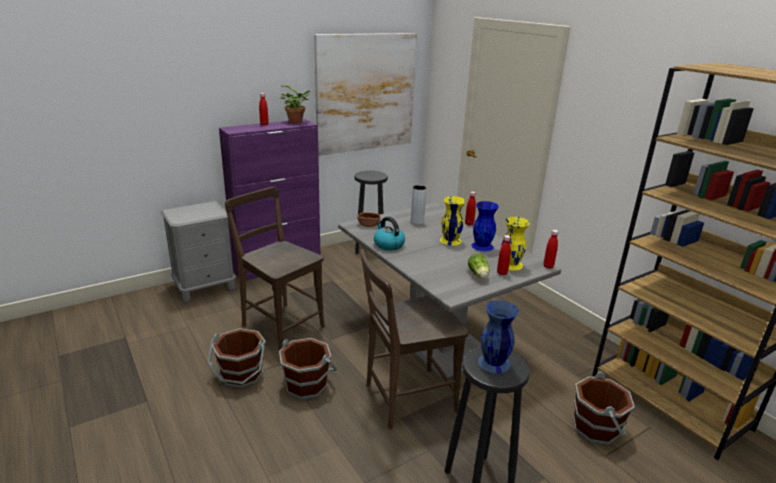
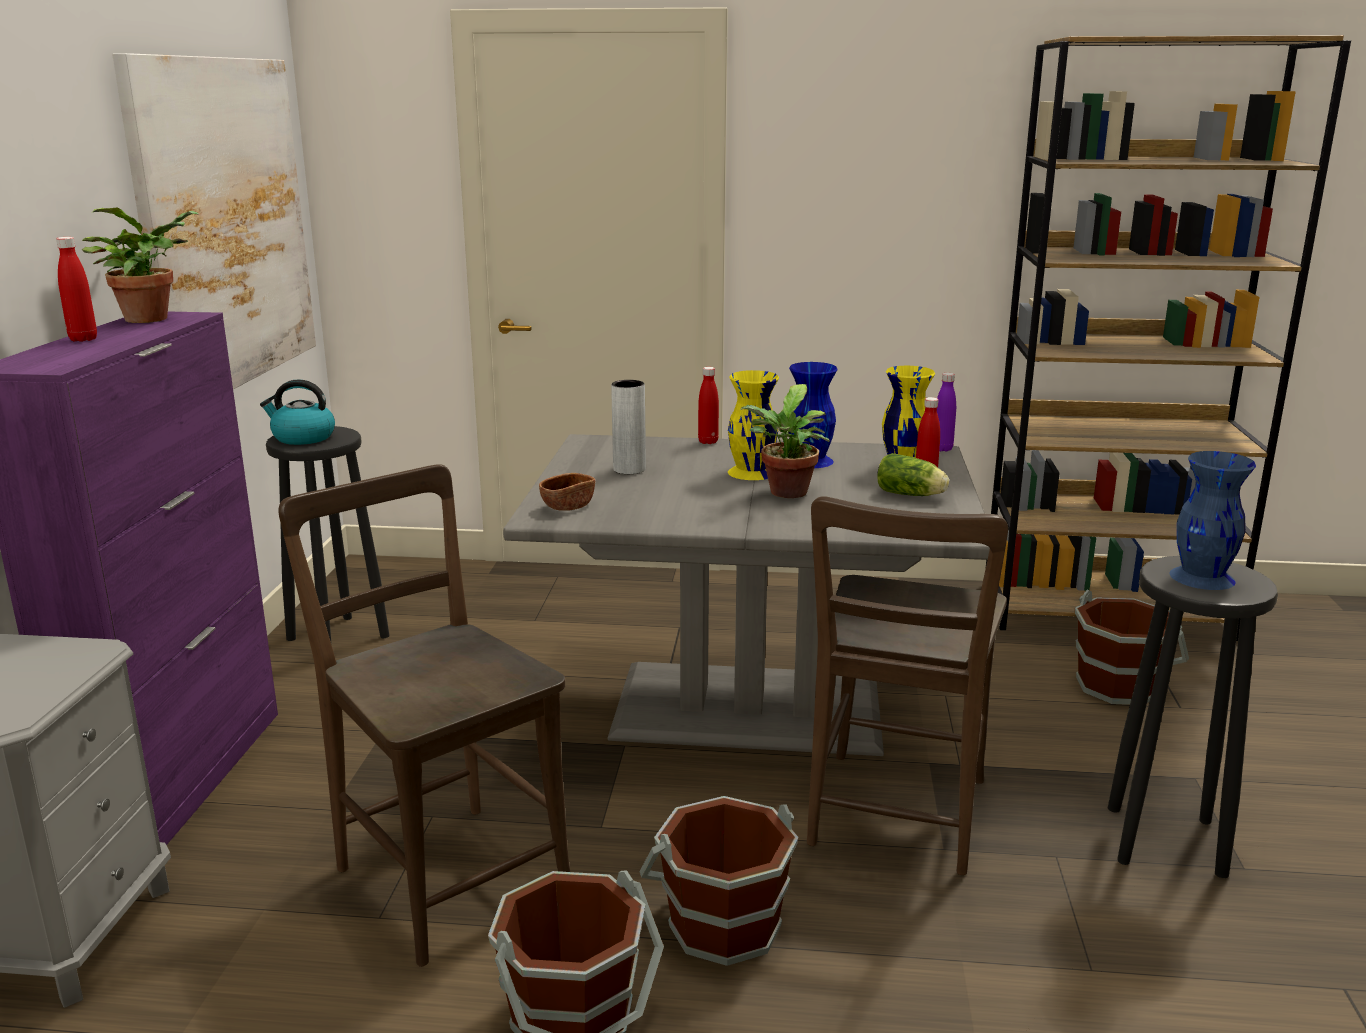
camera: 50 degrees left, 5 degrees down
brown chair [225,187,325,351] -> brown chair turned 60 degrees clockwise [278,464,570,967]
kettle [374,217,405,251] -> kettle moved to [260,380,335,445]
red bottle [543,230,558,269] -> purple bottle [937,373,956,451]
none -> potted plant [740,384,830,498]

